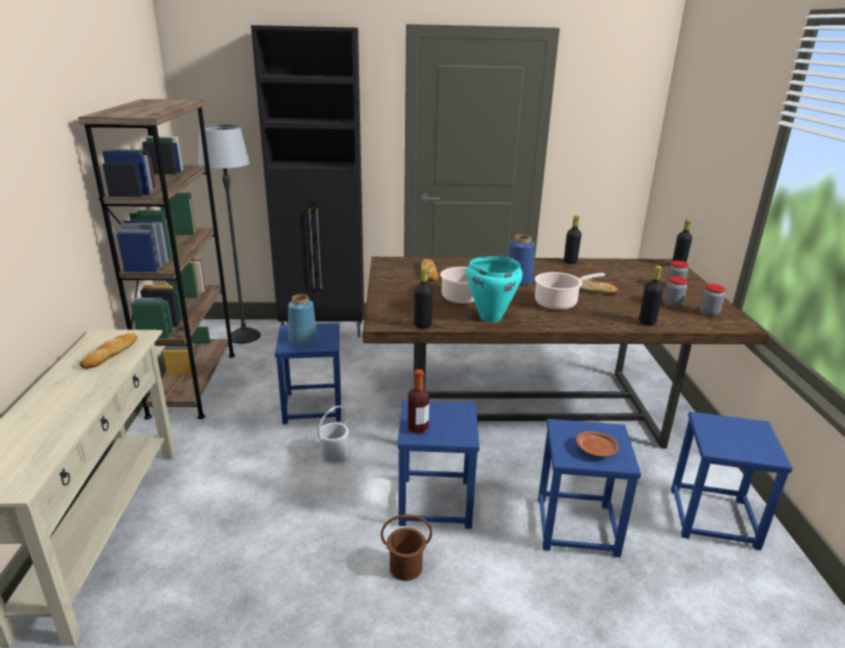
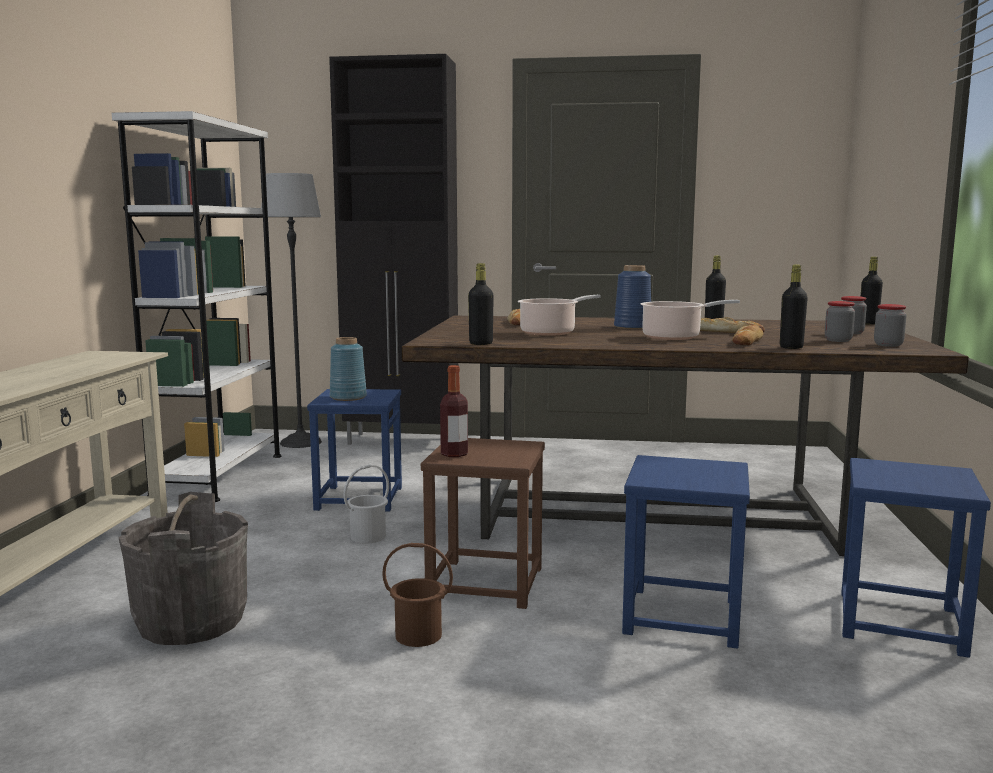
camera: 10 degrees right, 15 degrees down
brown bookcase [78,99,235,420] -> white bookcase [112,111,282,502]
bread [80,333,138,369] -> bread moved to [732,325,763,346]
blue stool [397,400,479,529] -> brown stool [421,438,545,609]
turquoise cooking pot [466,256,523,322] -> none
brown plate [576,431,619,457] -> none
none -> grey bucket [119,492,248,645]

